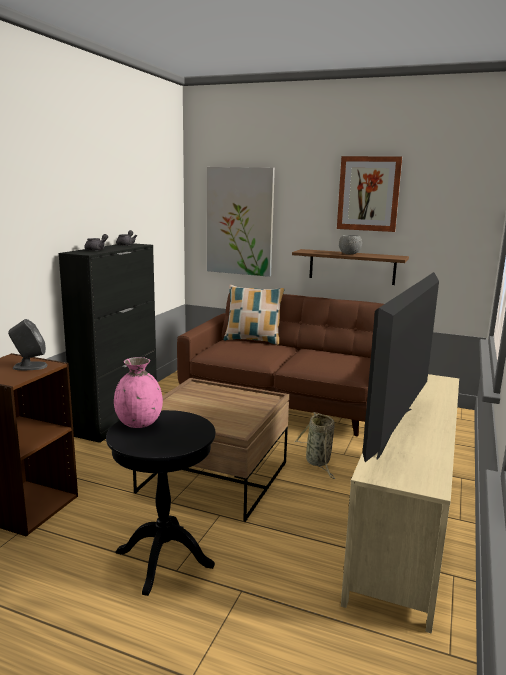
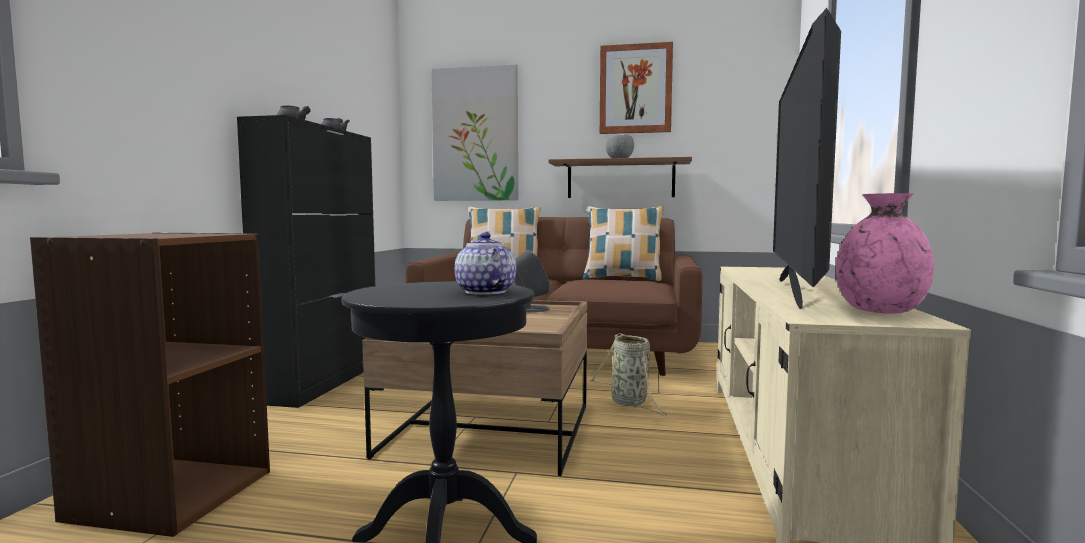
camera: 10 degrees left, 10 degrees down
grey speaker [8,319,48,370] -> grey speaker moved to [514,250,550,313]
pink vase [114,357,163,428] -> pink vase moved to [836,193,934,314]
none -> teapot [455,232,516,295]
none -> pillow [583,206,664,281]

